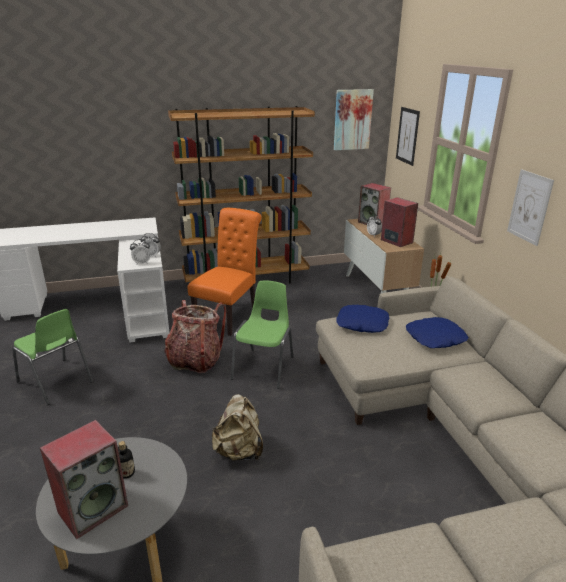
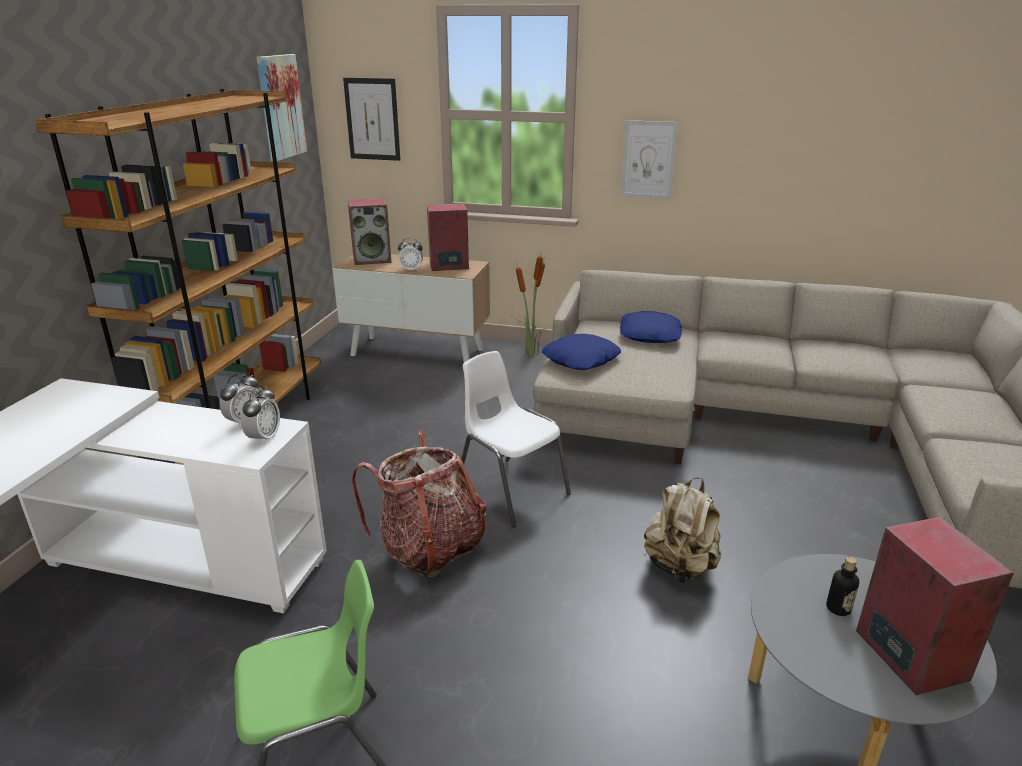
camera: 60 degrees left, 0 degrees up
orange chair [188,208,262,336] -> none
green chair [231,280,294,389] -> white chair [461,351,571,528]

